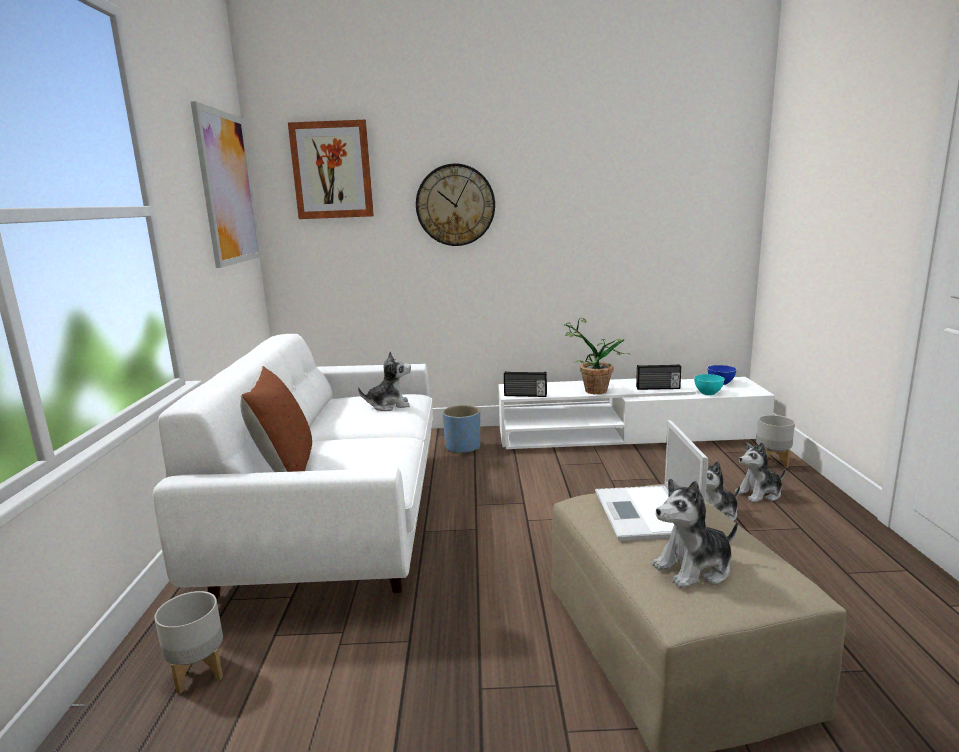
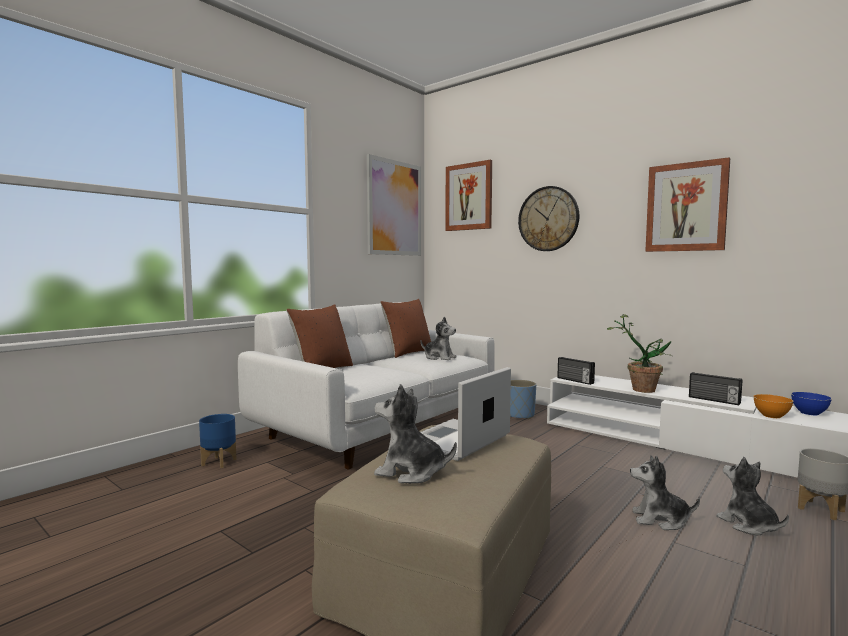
camera: 40 degrees right, 10 degrees down
grey planter [154,591,223,694] -> blue planter [199,414,237,468]
turquoise bowl [694,374,725,395] -> orange bowl [753,394,793,418]
plush toy [735,442,786,502] -> plush toy turned 45 degrees clockwise [716,457,789,535]
none -> brown pillow [380,299,431,358]
none -> picture [645,157,730,252]

